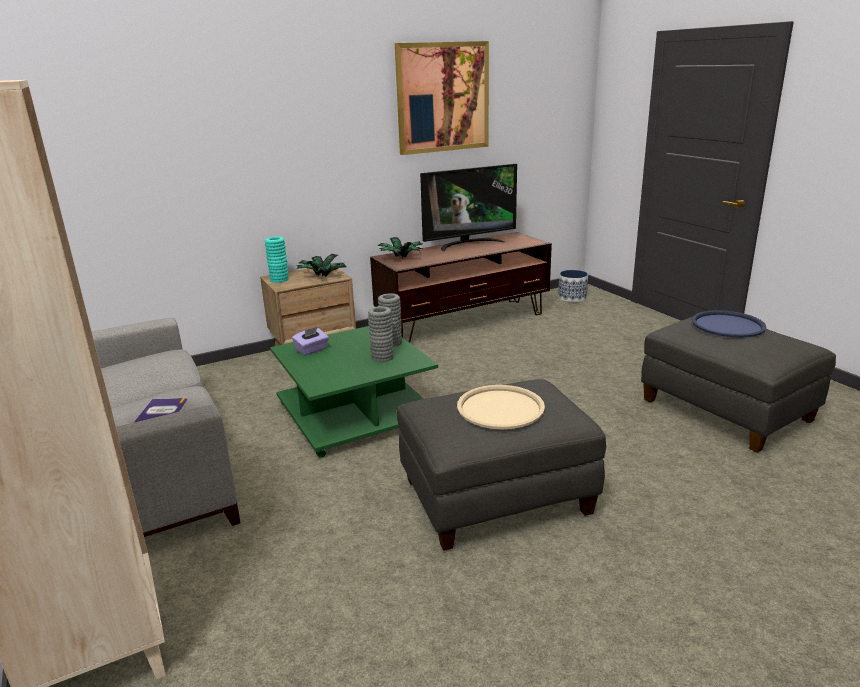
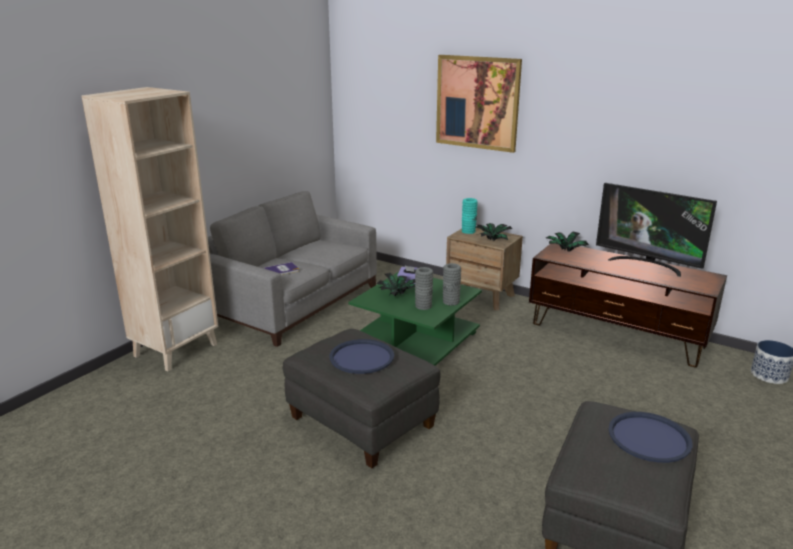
camera: 60 degrees right, 0 degrees up
picture [395,41,489,155] -> picture moved to [436,55,522,153]
beige tray [457,385,545,429] -> blue tray [330,339,394,374]
none -> potted plant [376,273,415,297]

